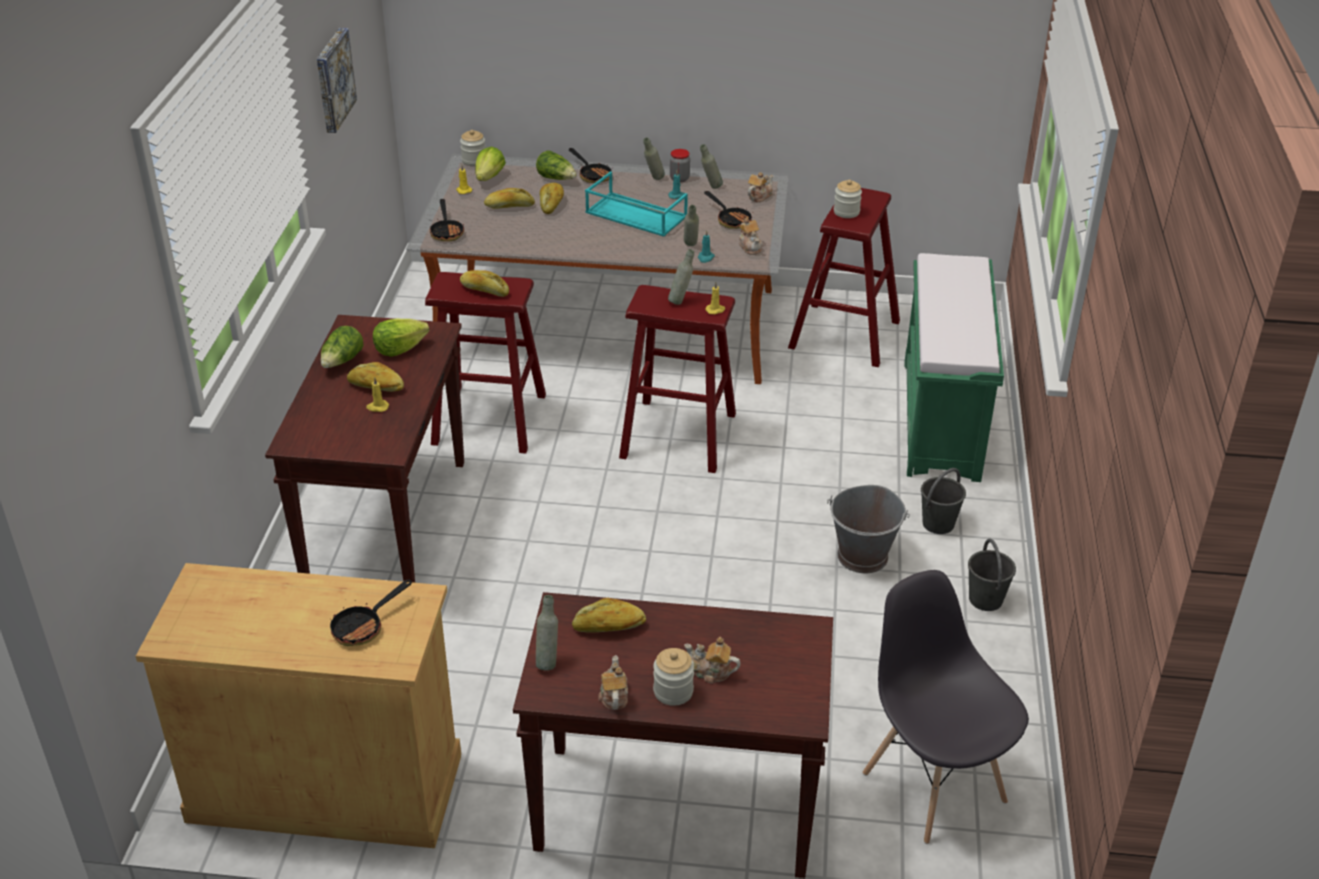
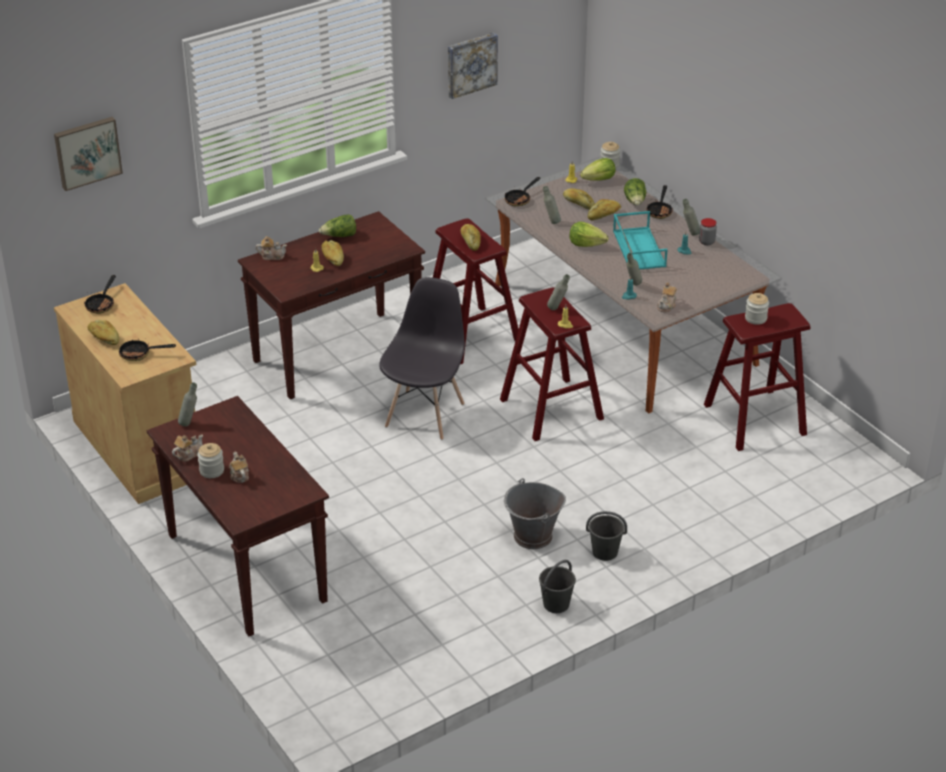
camera: 50 degrees right, 0 degrees up
lettuce [373,319,429,357] -> lettuce moved to [569,222,608,247]
bread [572,598,646,633] -> bread moved to [87,320,119,345]
grey bottle [700,144,723,189] -> grey bottle moved to [543,186,561,224]
frying pan [704,191,753,229] -> frying pan moved to [84,275,116,314]
teapot [747,172,773,202] -> teapot moved to [256,236,287,260]
grey chair [863,570,1029,844] -> grey chair moved to [379,277,465,440]
green bench [904,253,1004,482] -> none
none -> picture [54,117,123,191]

